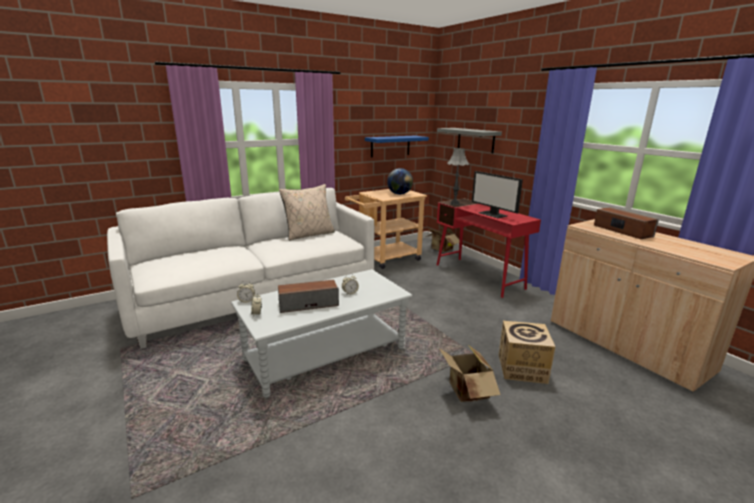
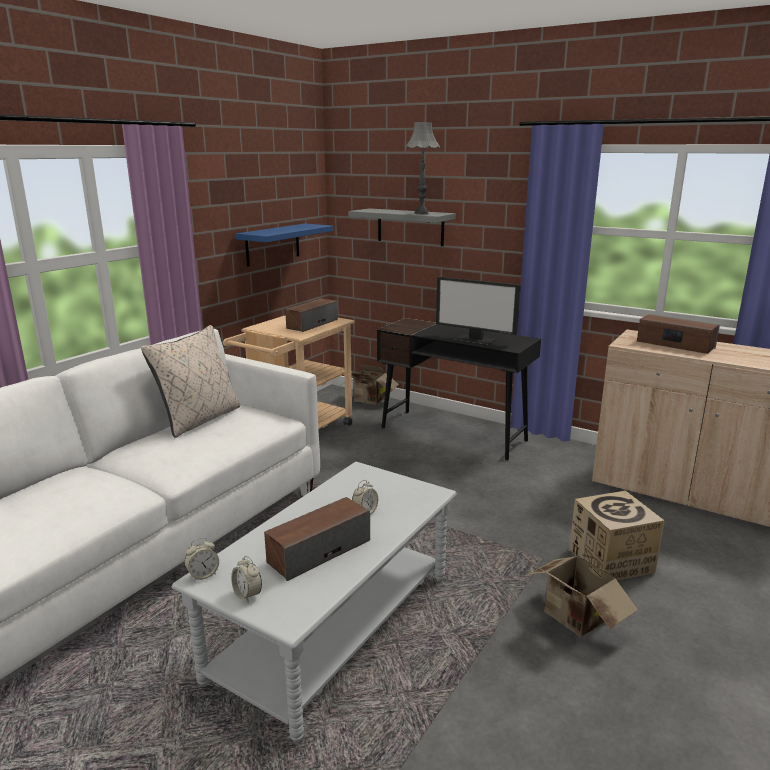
camera: 25 degrees left, 0 degrees up
globe [387,168,413,195] -> speaker [285,299,338,332]
red desk [437,198,541,298] -> black desk [377,318,541,461]
grey table lamp [447,148,469,205] -> grey table lamp moved to [406,122,440,215]

